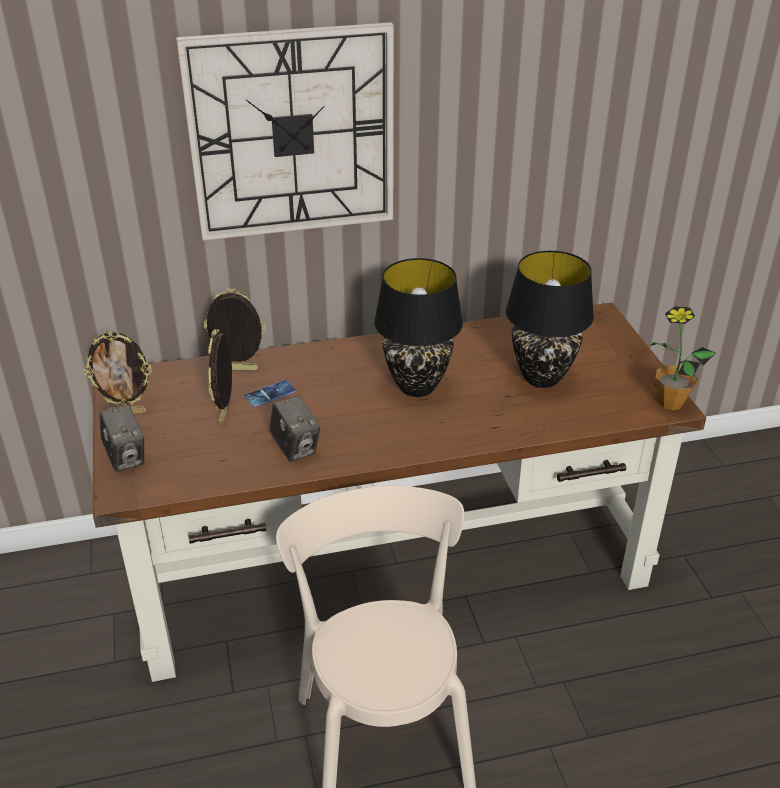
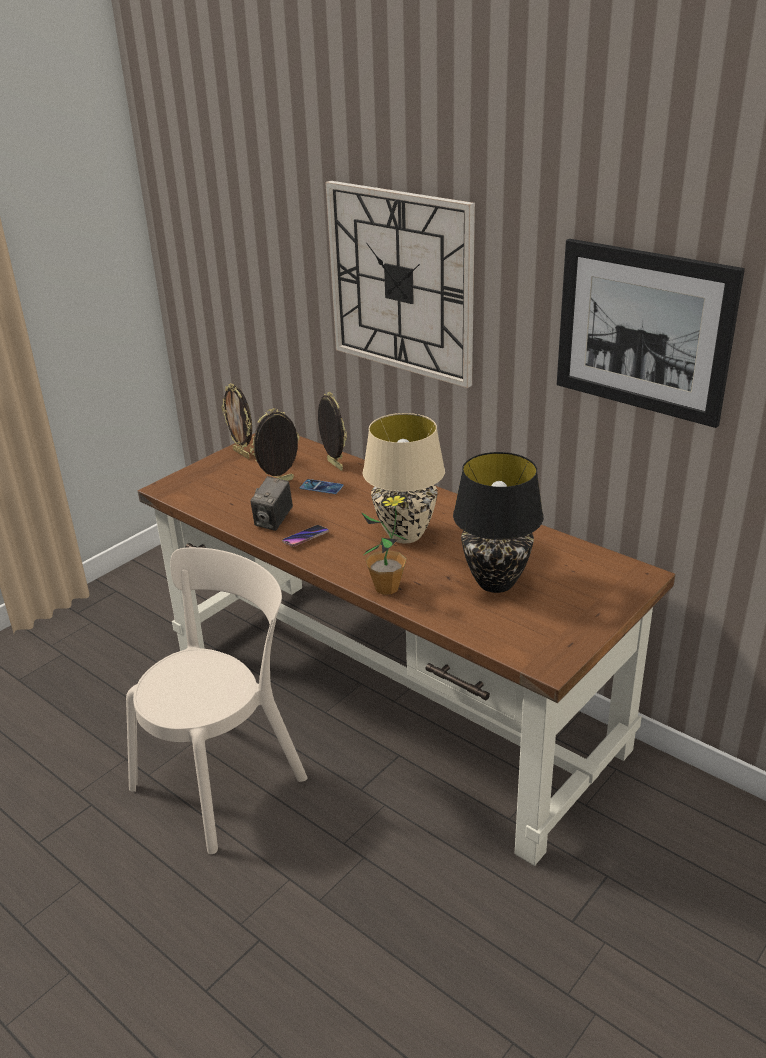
camera: 55 degrees right, 5 degrees down
camera [100,405,144,472] -> none
black table lamp [374,258,463,397] -> beige table lamp [363,413,445,544]
potted plant [651,306,716,410] -> potted plant moved to [361,494,408,595]
none -> phone [282,525,329,547]
none -> picture [557,239,745,428]

